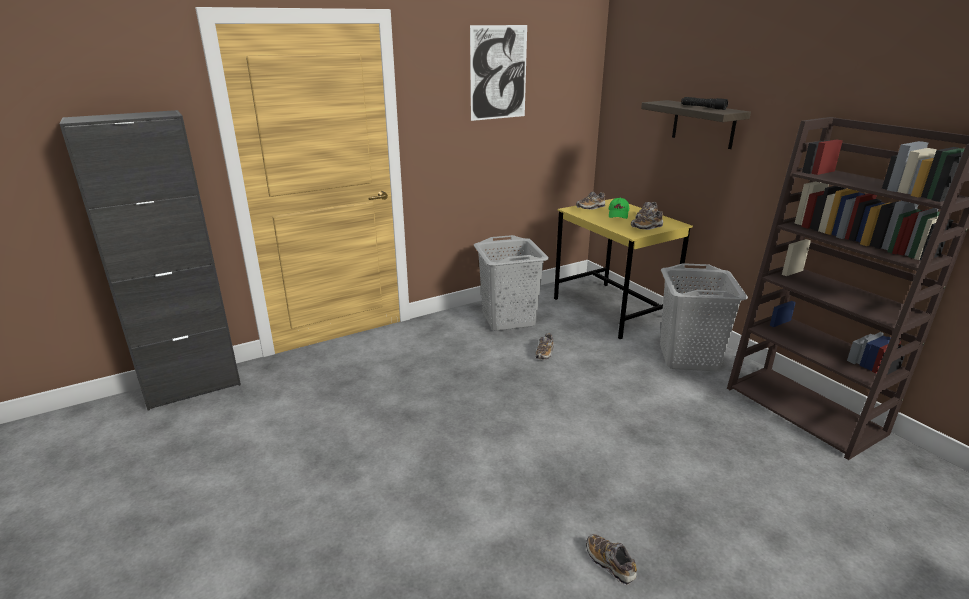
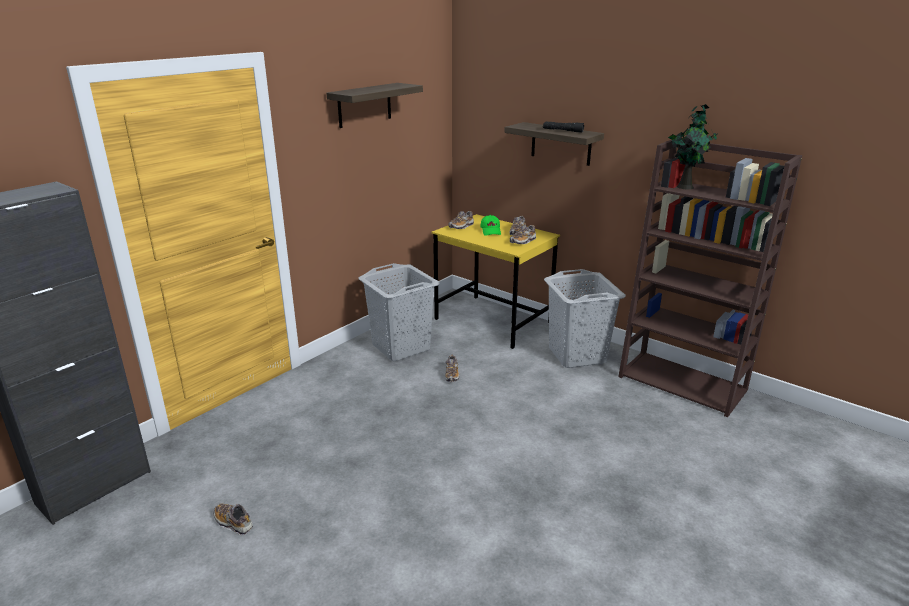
camera: 20 degrees left, 0 degrees up
picture [470,25,527,121] -> shelf [326,83,423,128]
shoe [586,534,637,585] -> shoe moved to [214,504,253,535]
none -> potted plant [668,104,718,189]

